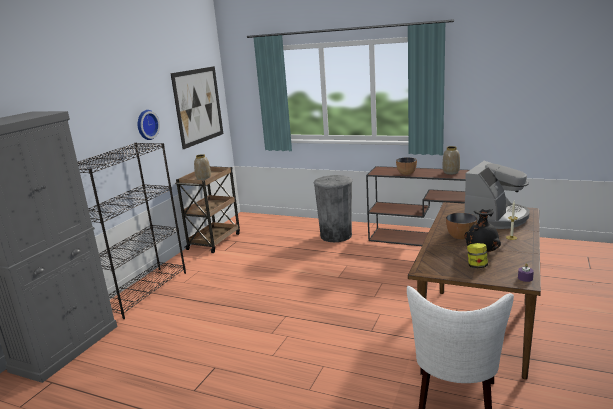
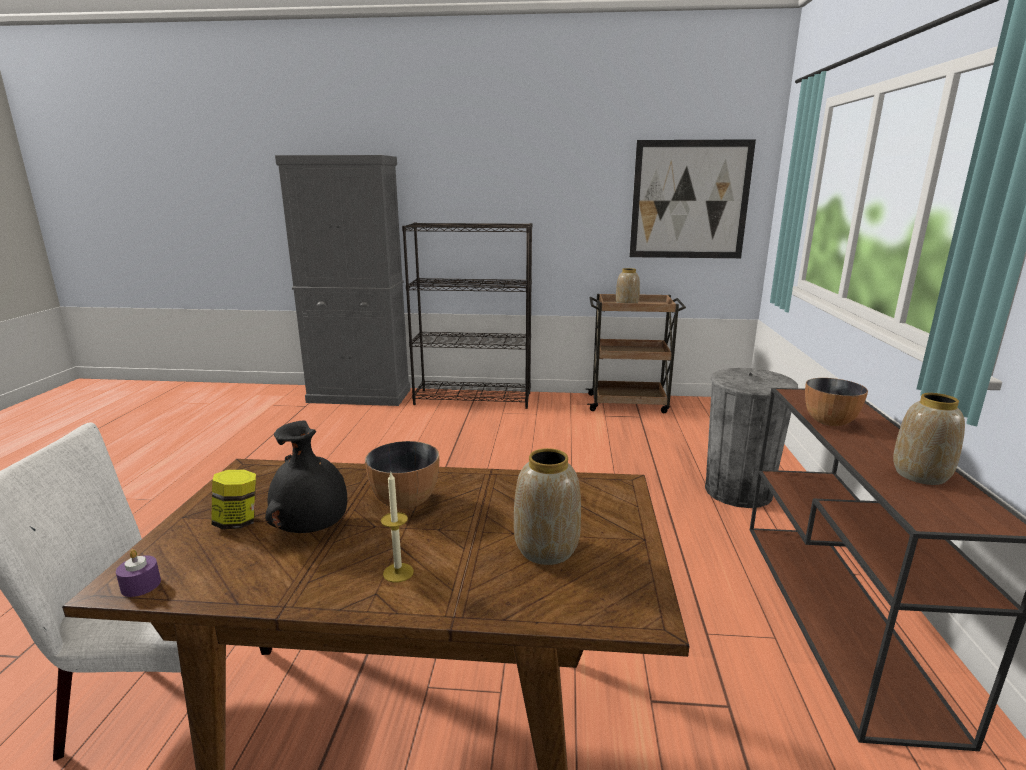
camera: 70 degrees right, 0 degrees up
wall clock [138,110,160,140] -> none
coffee machine [464,161,530,229] -> vase [514,448,581,565]

